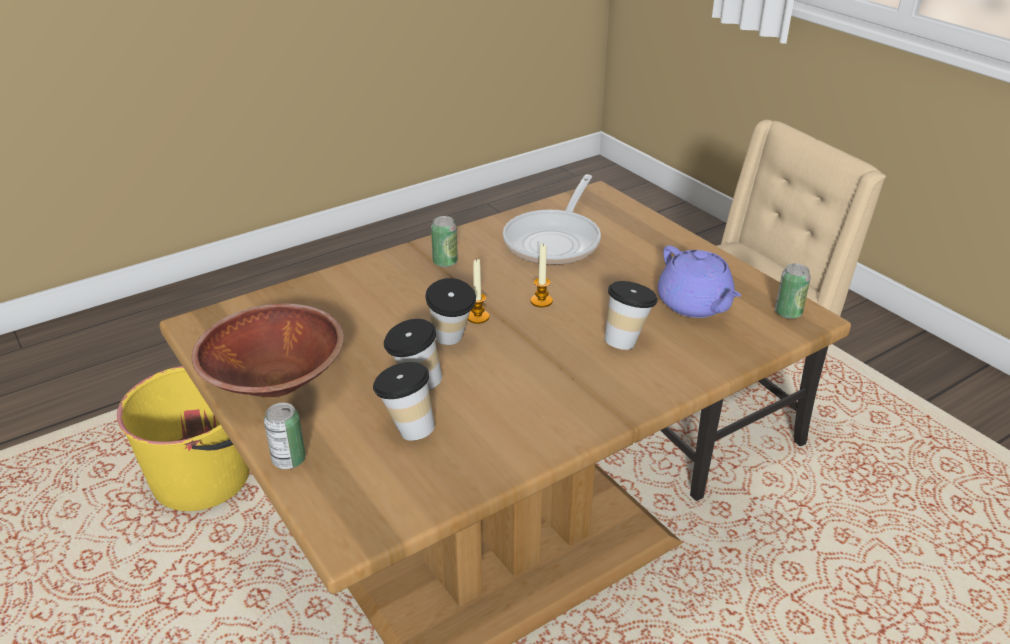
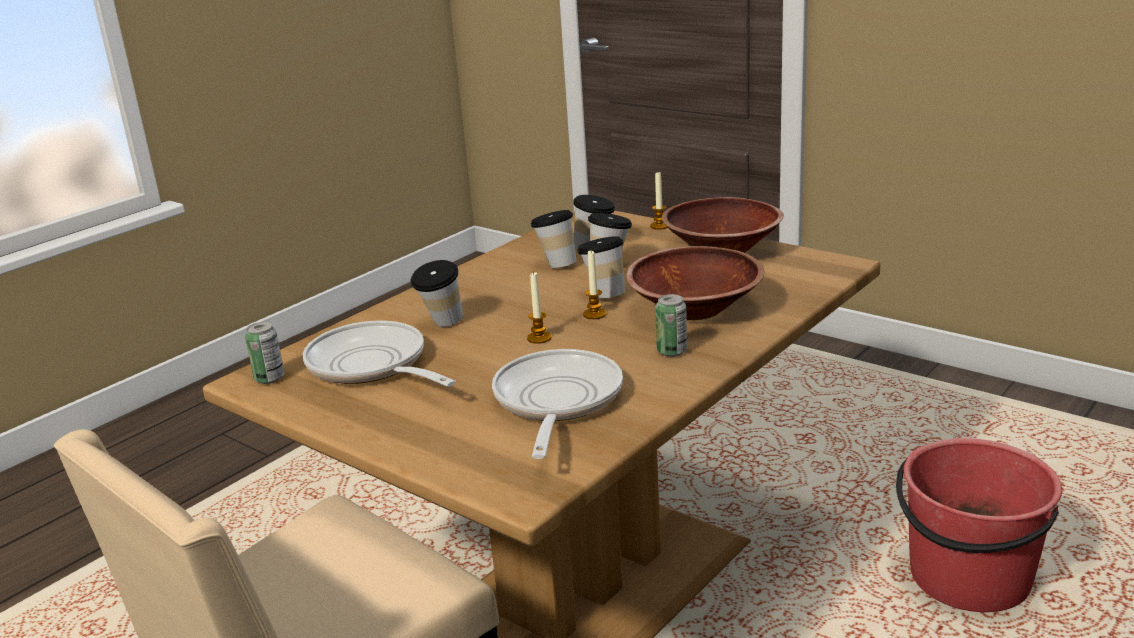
camera: 165 degrees right, 10 degrees down
yellow bucket [117,366,250,511] -> red bucket [896,438,1062,612]
can [264,403,306,469] -> candle [650,172,668,230]
purple teapot [658,245,741,318] -> frying pan [303,321,456,387]
none -> cup [530,210,577,268]
none -> brown bowl [626,246,764,320]

